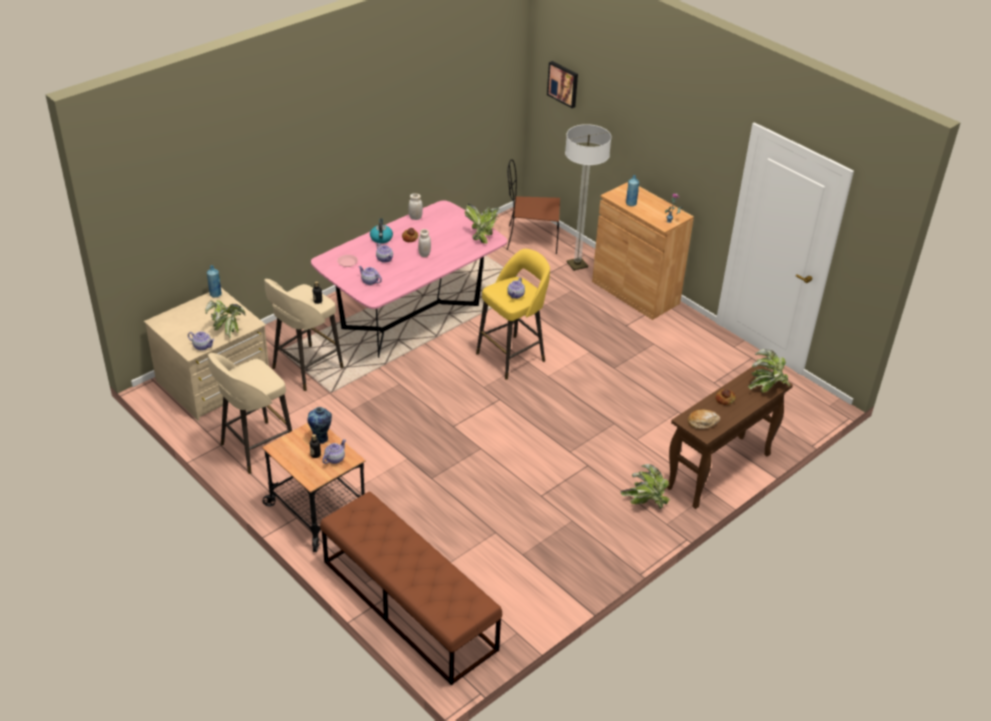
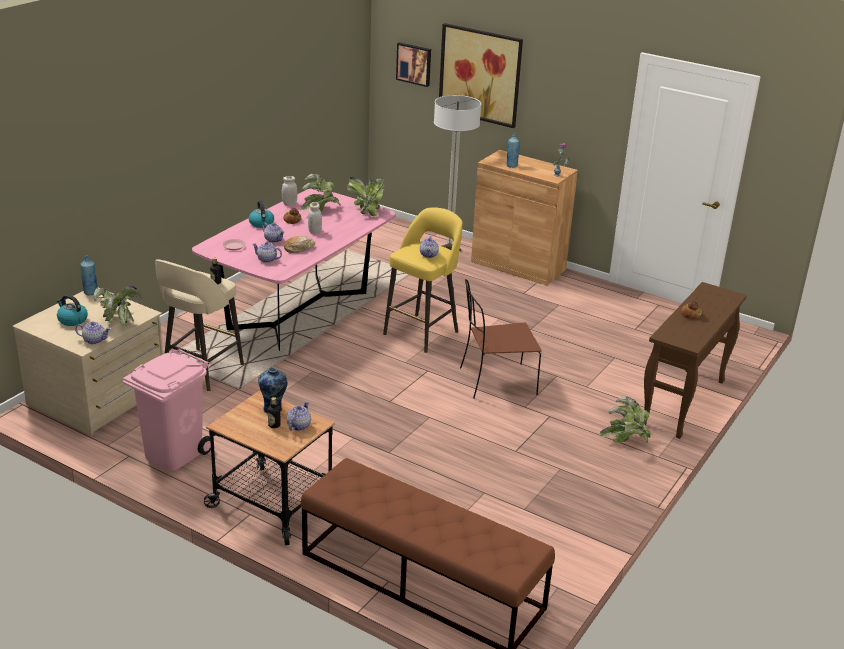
camera: 15 degrees left, 10 degrees down
beige stool [208,353,292,474] -> pink trash can [123,349,211,471]
brown chair [507,159,560,254] -> brown chair moved to [460,279,542,399]
bread [688,410,720,429] -> bread moved to [284,236,315,253]
potted plant [748,349,790,393] -> potted plant moved to [302,174,341,211]
none -> kettle [57,295,88,326]
none -> picture [439,23,523,128]

